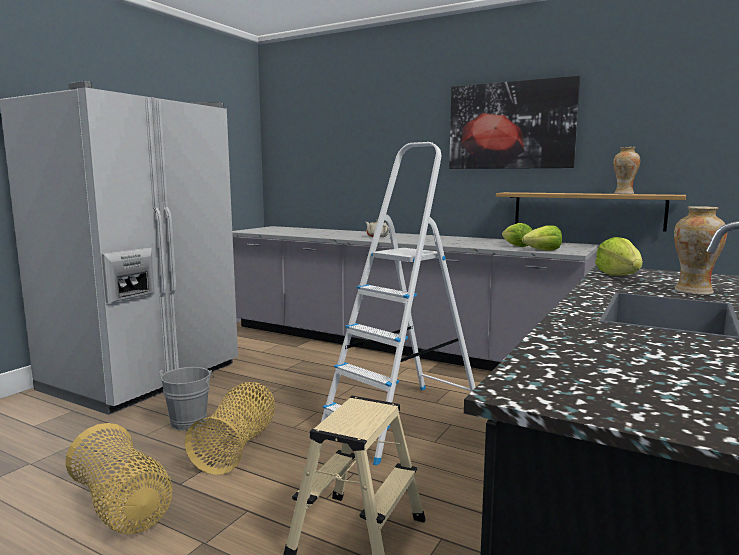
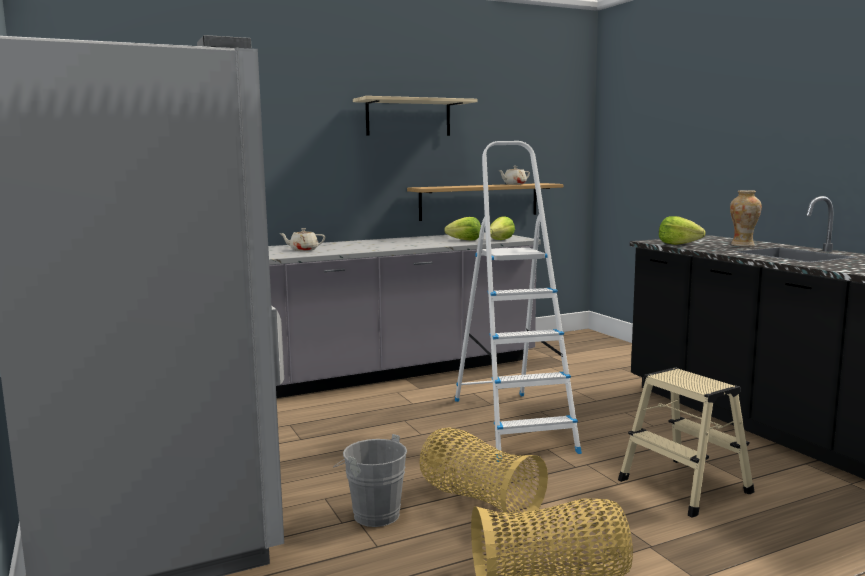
camera: 55 degrees left, 0 degrees up
picture [449,76,580,169] -> shelf [353,96,478,136]
vase [613,147,640,194] -> beige teapot [499,166,530,185]

